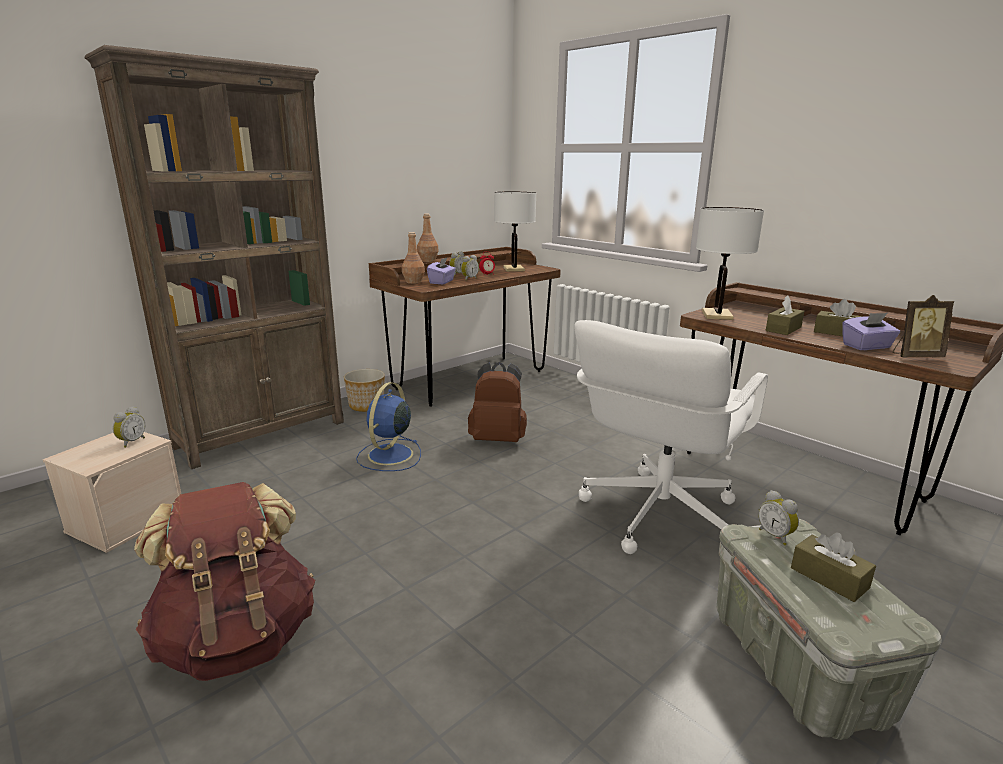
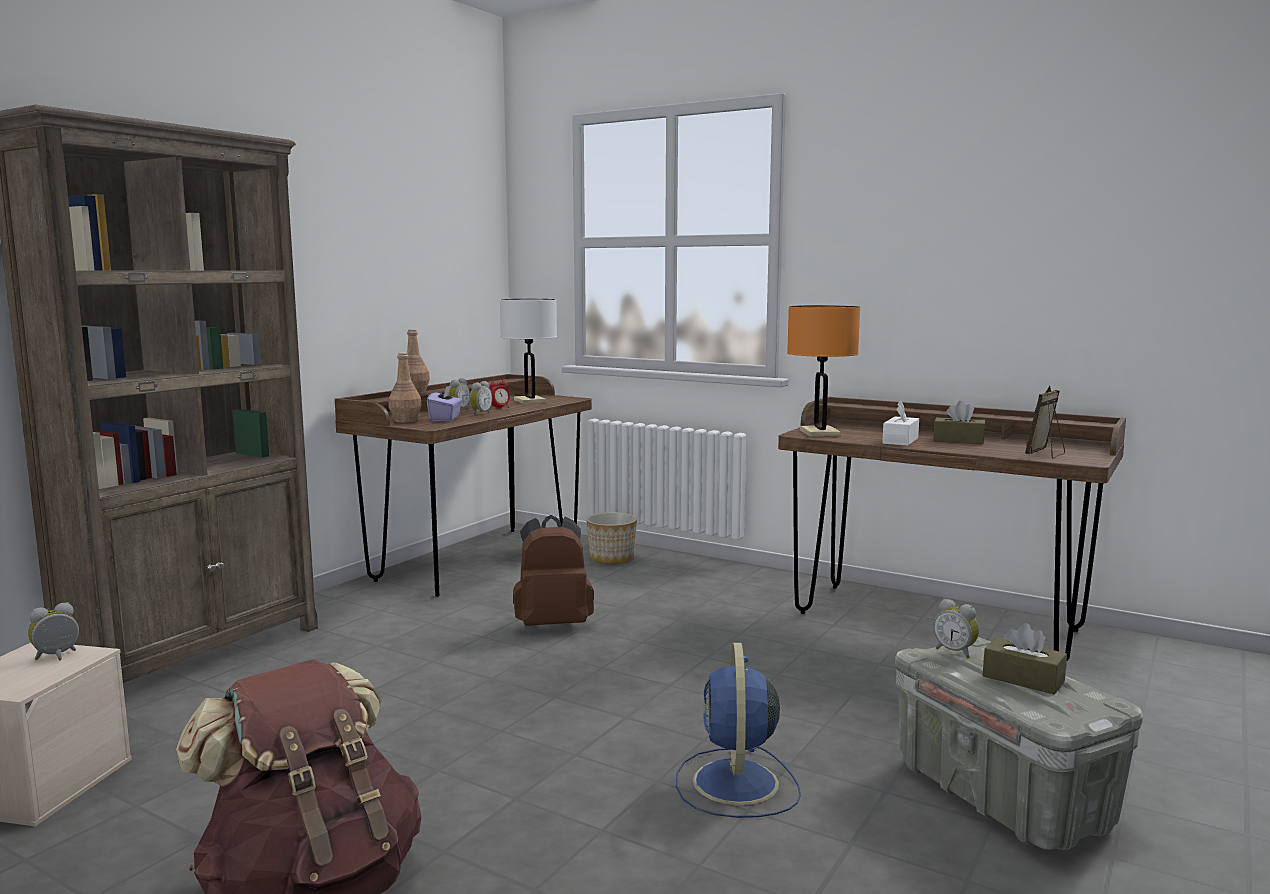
camera: 15 degrees left, 10 degrees down
alarm clock [113,406,145,448] -> alarm clock turned 135 degrees counterclockwise [28,602,79,660]
planter [344,369,385,412] -> planter moved to [586,512,637,564]
blue fan [356,382,421,471] -> blue fan moved to [676,643,801,818]
white office chair [574,320,768,554] -> none
white table lamp [696,207,764,320] -> orange table lamp [787,305,860,437]
brown tissue box [766,295,804,335] -> white tissue box [882,401,919,446]
purple tissue box [842,313,900,350] -> none
picture frame [893,295,954,357] -> picture frame turned 150 degrees clockwise [1025,385,1065,459]

